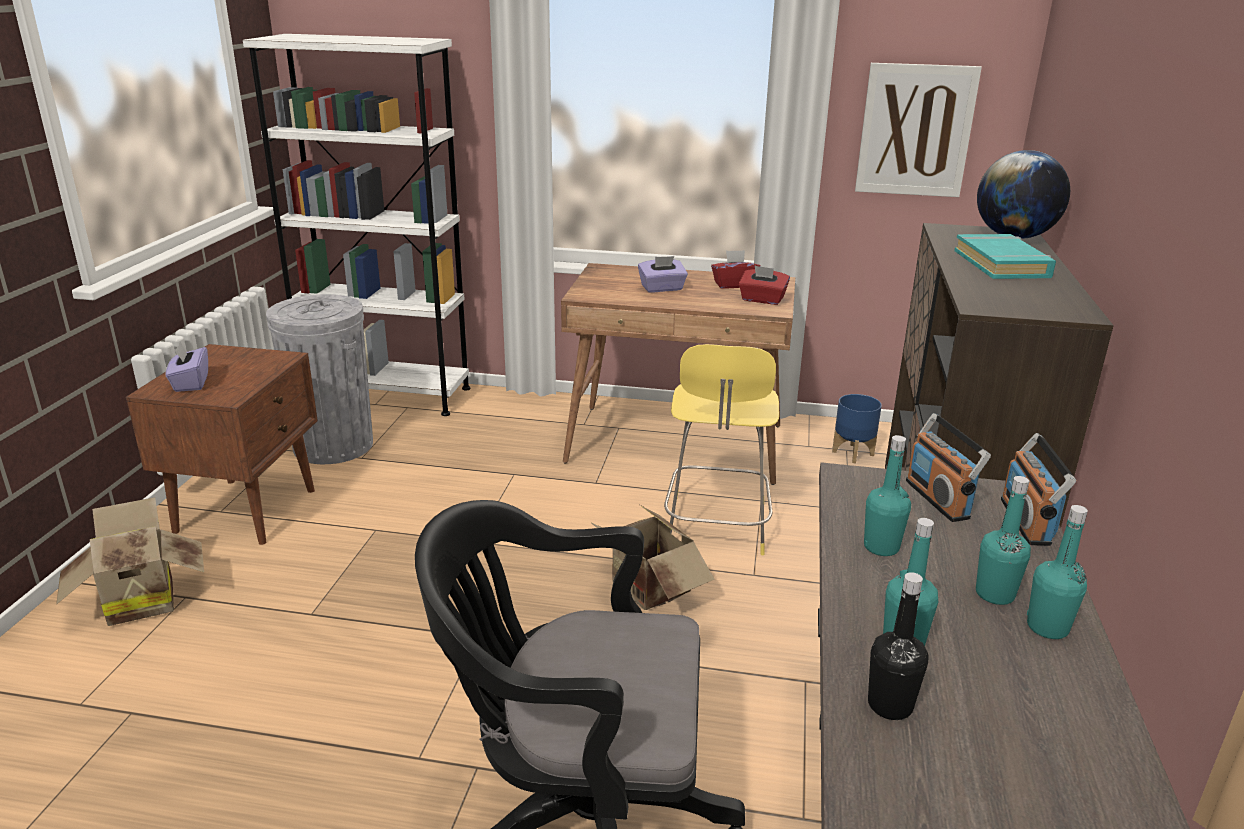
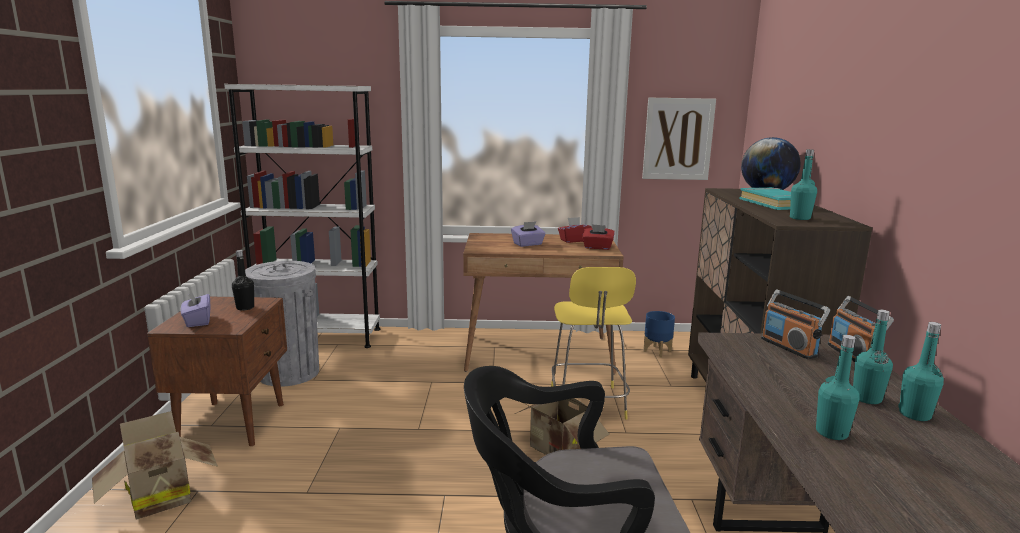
camera: 10 degrees left, 10 degrees down
turquoise bottle [864,435,911,556] -> turquoise bottle moved to [790,149,817,220]
black bottle [868,572,928,720] -> black bottle moved to [232,250,254,311]

